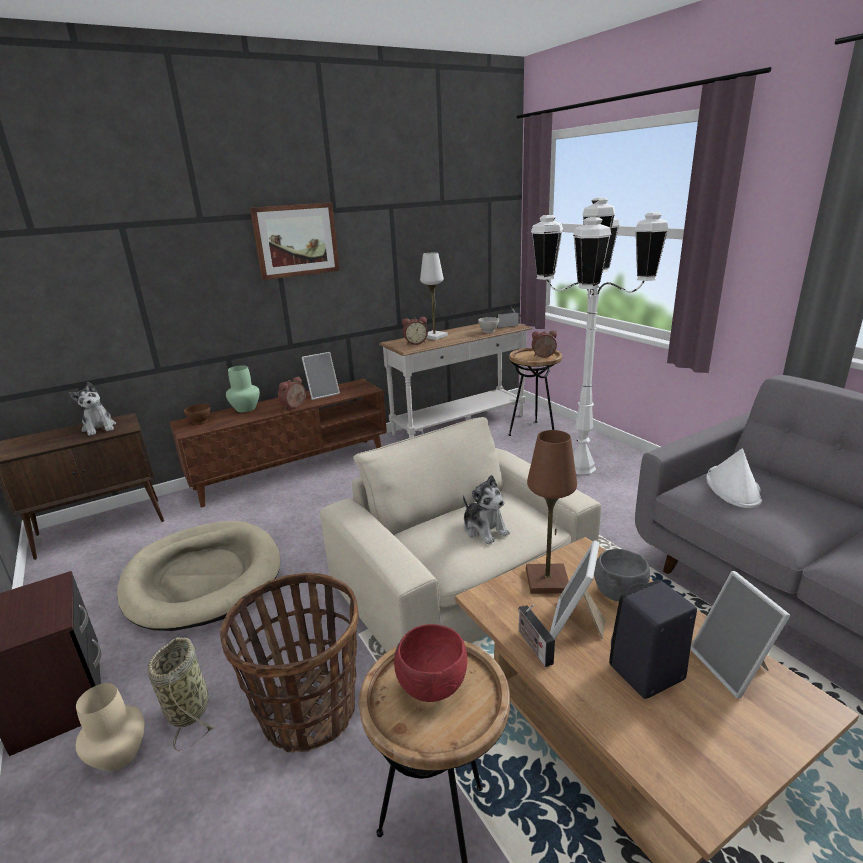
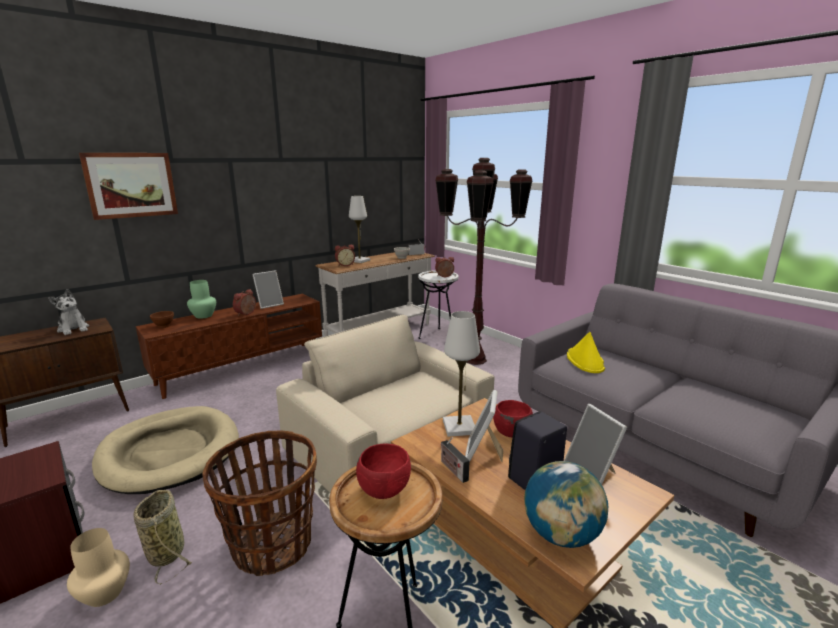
camera: 10 degrees left, 5 degrees down
picture [250,203,340,280] -> picture moved to [79,153,178,220]
plush toy [463,475,510,544] -> none
brown side table [508,348,562,436] -> white side table [418,270,459,339]
brown table lamp [526,430,577,594] -> white table lamp [443,311,480,437]
white floor lamp [531,197,668,475] -> brown floor lamp [435,158,532,365]
grey bowl [594,549,650,601] -> red bowl [493,400,533,438]
white hat [706,448,762,508] -> yellow hat [567,332,605,373]
none -> globe [524,461,608,548]

